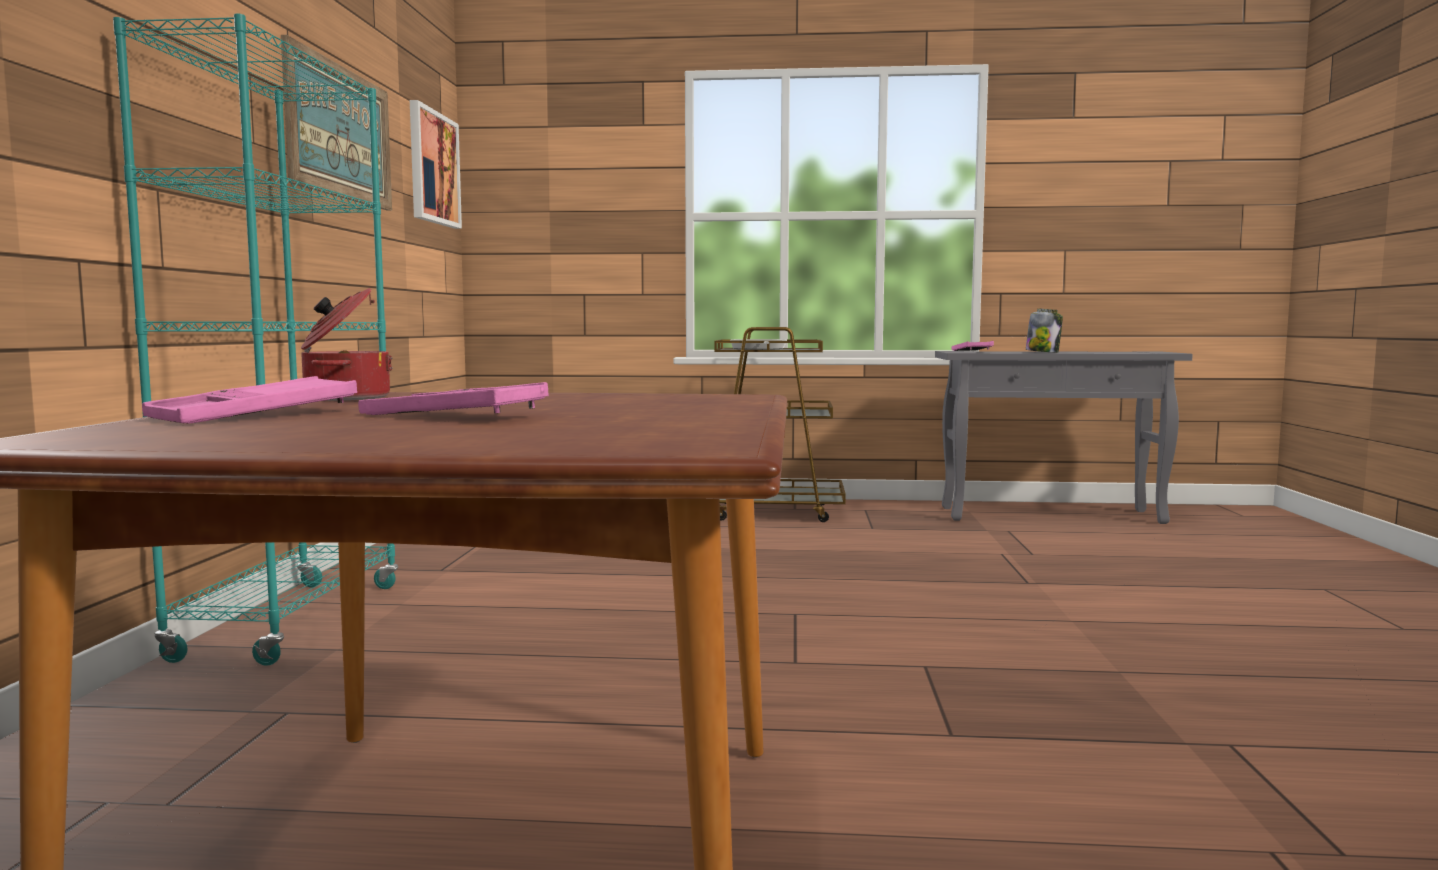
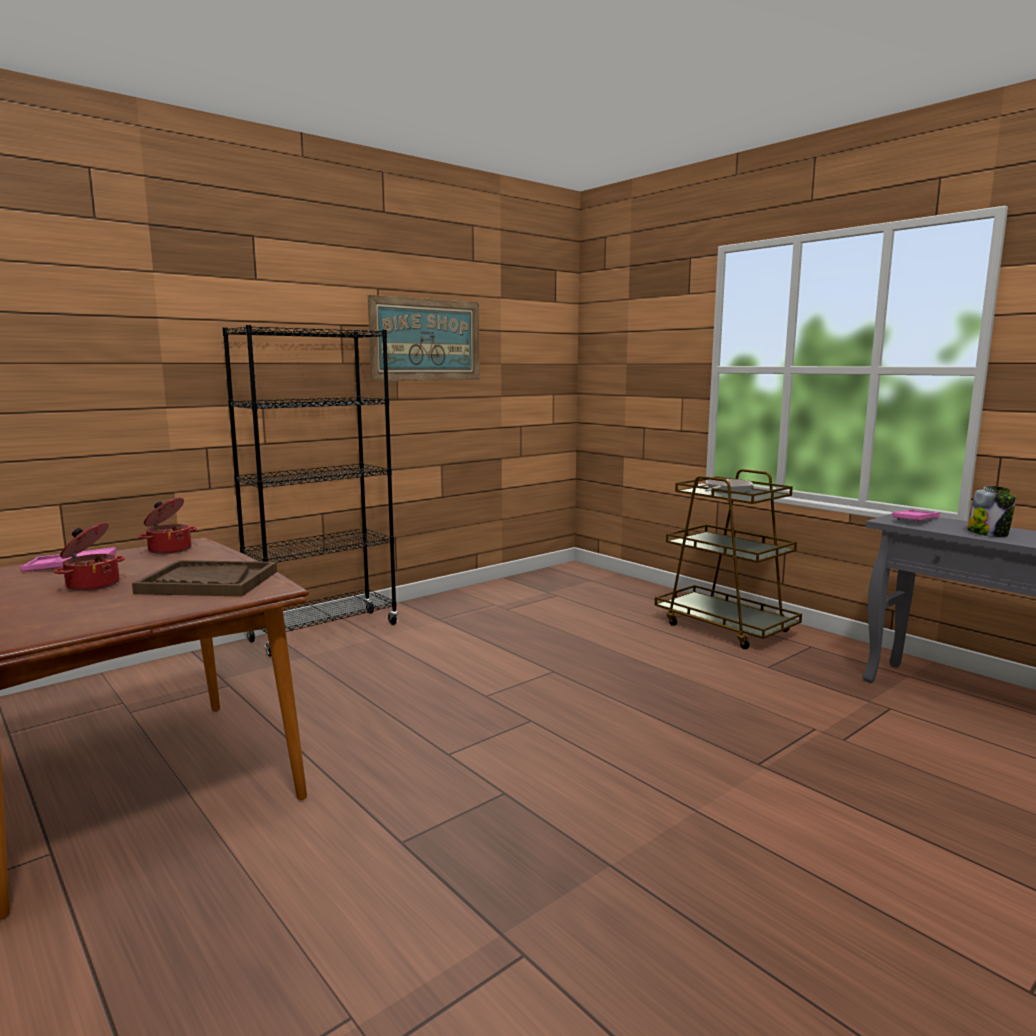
camera: 45 degrees right, 5 degrees up
turquoise bookcase [113,14,398,666] -> black bookcase [222,325,398,657]
pink tray [358,382,549,415] -> cooking pot [54,522,125,591]
picture [410,100,462,229] -> none
none -> brown tray [132,560,277,597]

